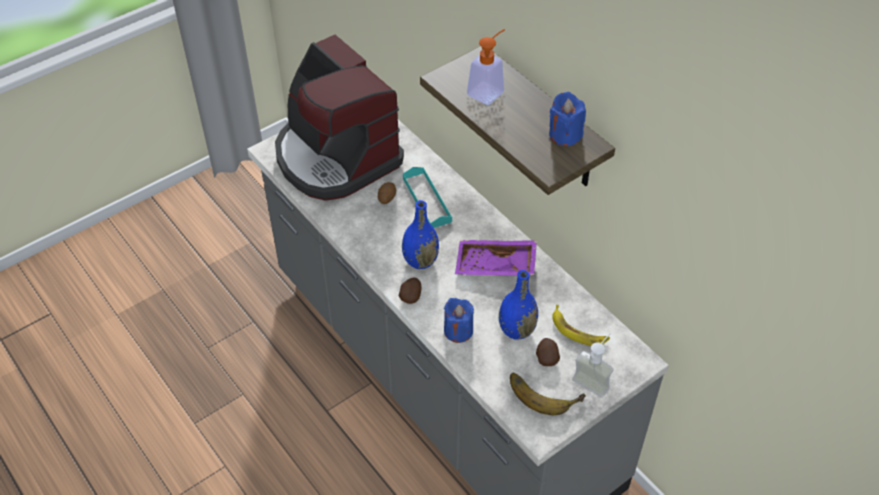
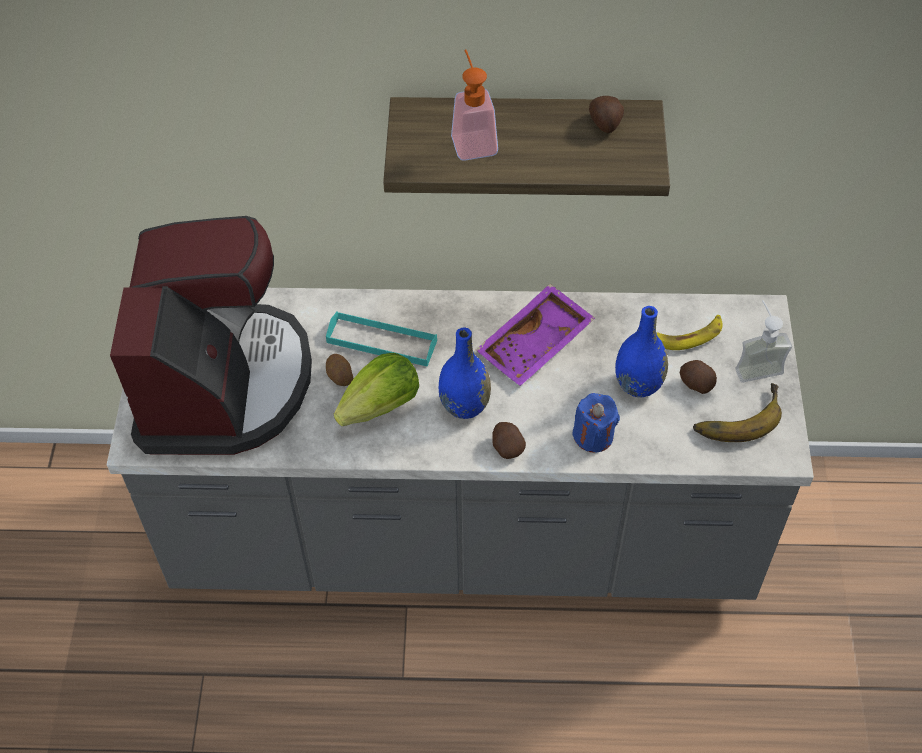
camera: 50 degrees left, 5 degrees up
coffee machine [275,35,404,201] -> coffee machine turned 90 degrees counterclockwise [110,216,312,455]
blue candle [549,92,586,146] -> potato [589,96,624,133]
none -> lettuce [334,353,419,426]

